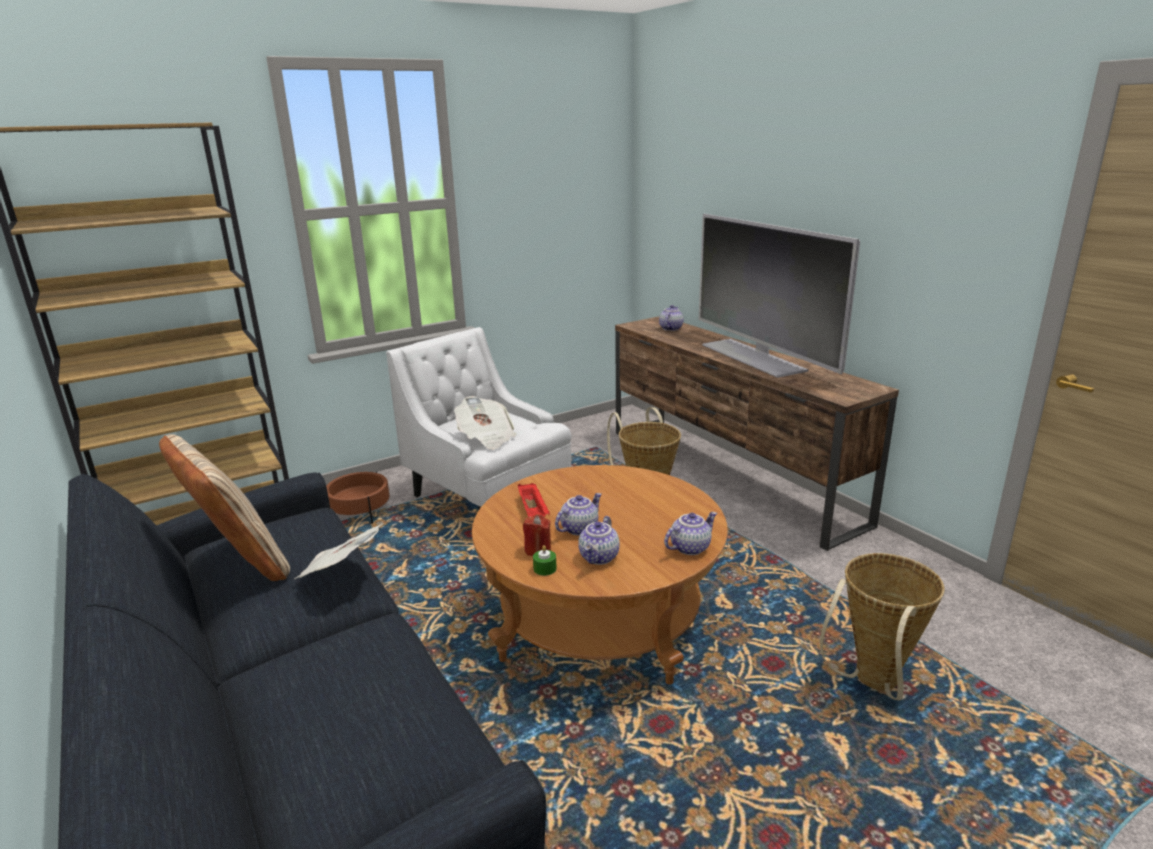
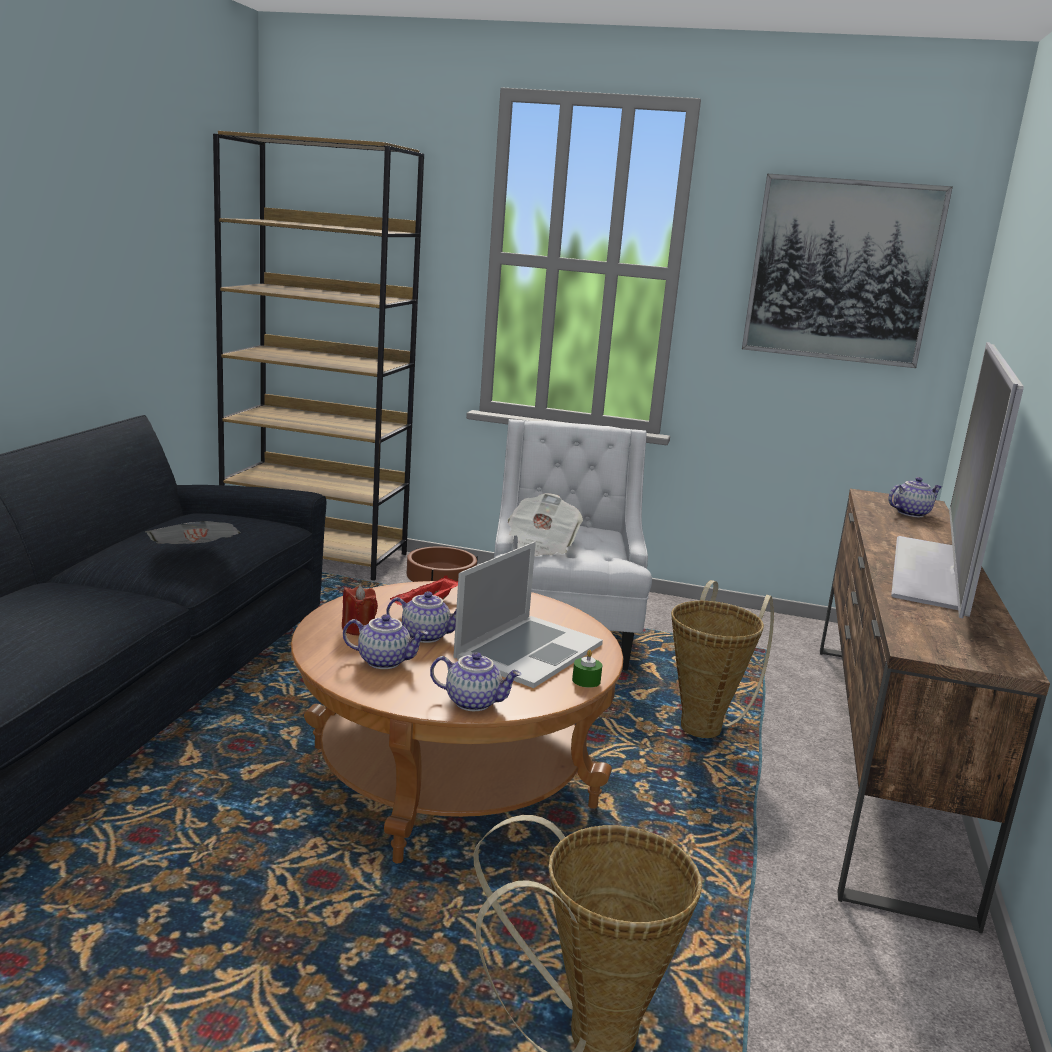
camera: 45 degrees right, 5 degrees down
beige pillow [159,434,290,581] -> none
green candle [533,545,557,576] -> green candle moved to [572,650,602,688]
teapot [578,516,620,565] -> teapot turned 150 degrees counterclockwise [343,614,428,669]
none -> laptop [453,542,603,688]
none -> picture [742,174,953,368]

